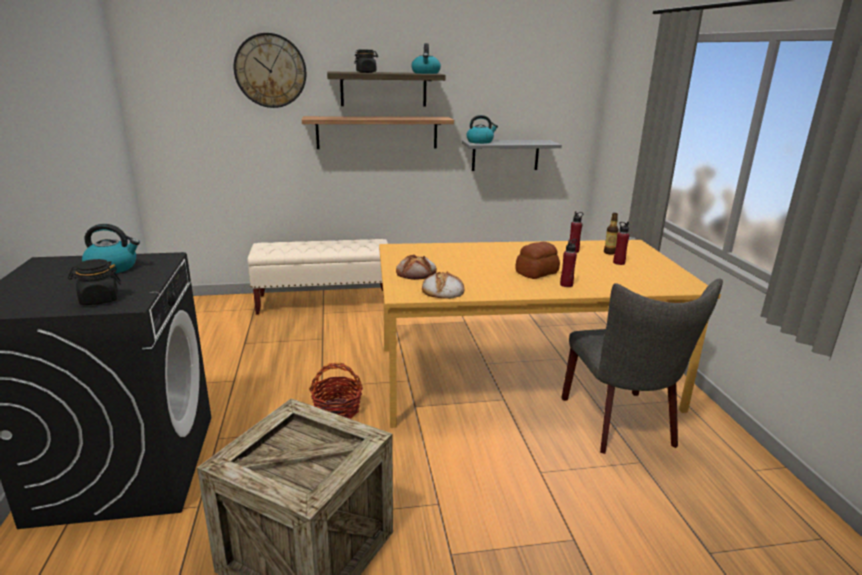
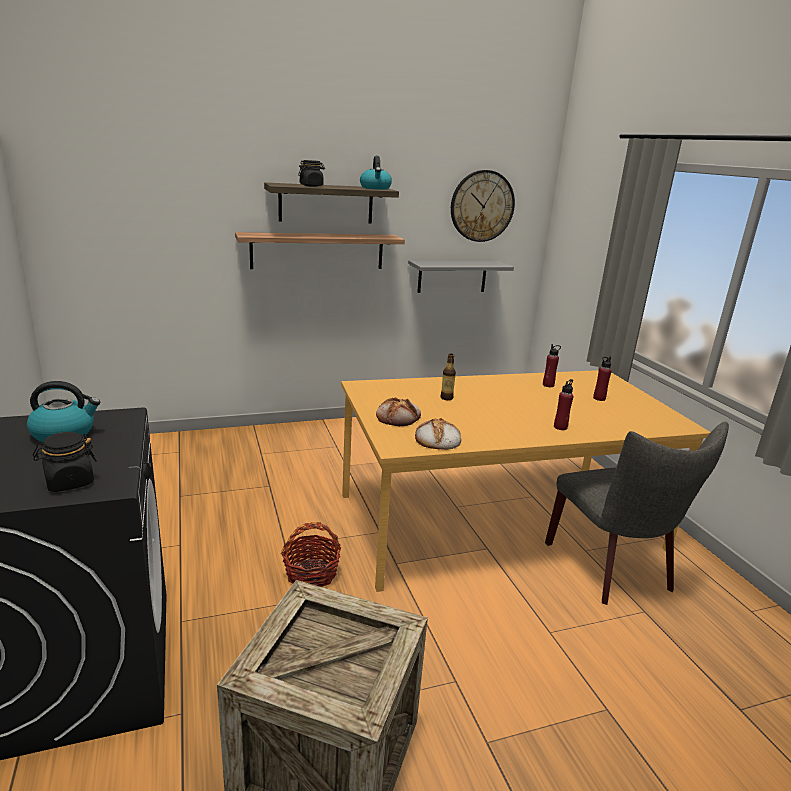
camera: 10 degrees left, 0 degrees up
wall clock [234,33,307,108] -> wall clock moved to [451,170,515,242]
beige bench [247,239,388,315] -> none
kettle [466,115,498,144] -> none
bread [515,242,560,279] -> none
bottle [604,213,619,254] -> bottle moved to [440,354,456,400]

